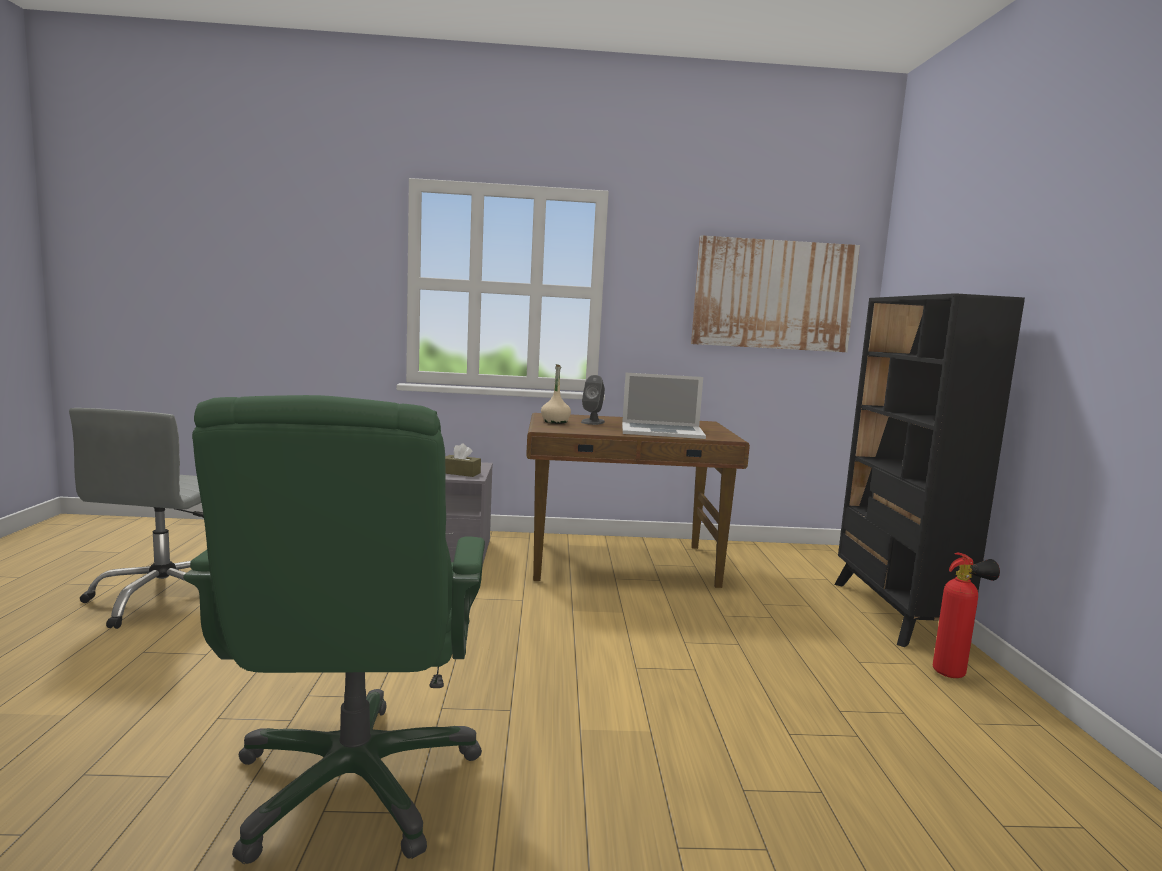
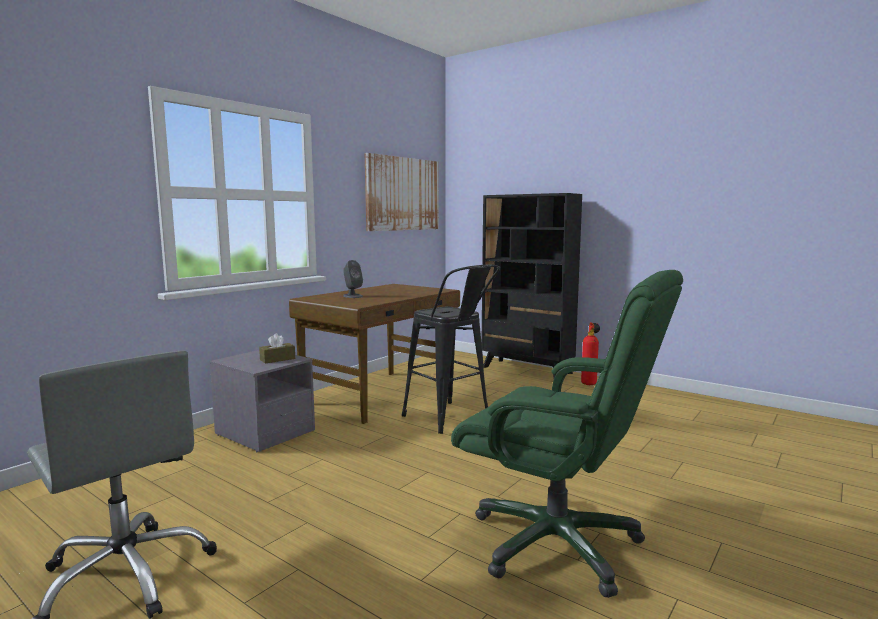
camera: 50 degrees left, 0 degrees up
beige bottle [541,364,571,424] -> none
laptop [622,373,706,439] -> none
none -> black stool [402,264,500,434]

